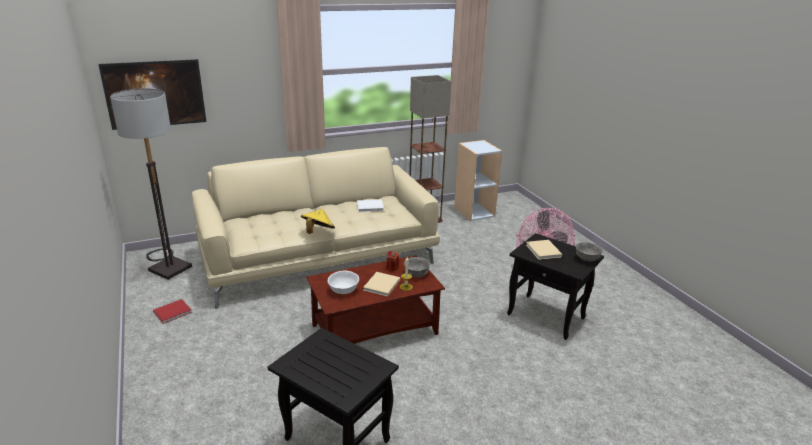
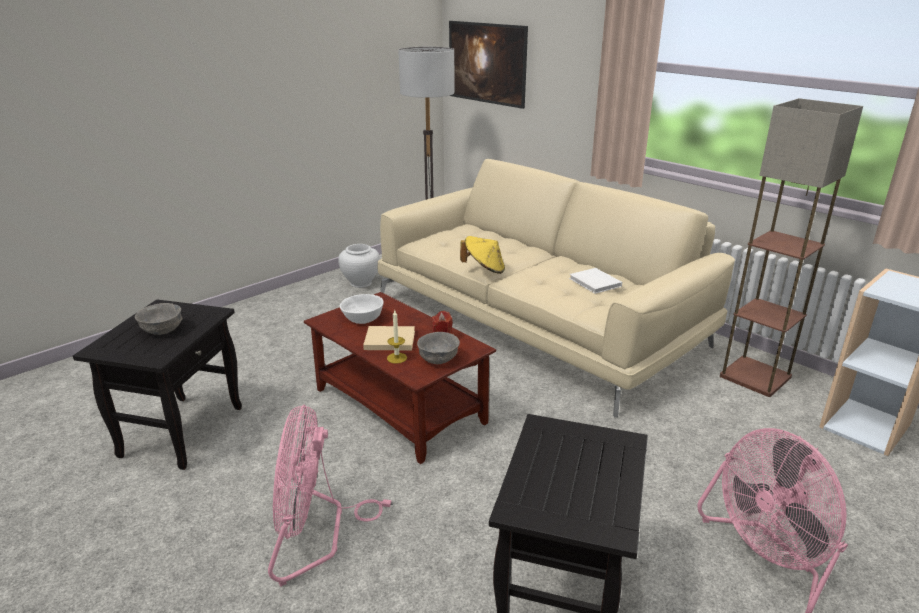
camera: 70 degrees right, 0 degrees up
red book [153,299,192,324] -> white vase [338,244,380,288]
beige book [526,240,562,260] -> none
grey bowl [576,242,603,262] -> grey bowl moved to [135,303,183,335]
none -> pink fan [268,405,394,587]

